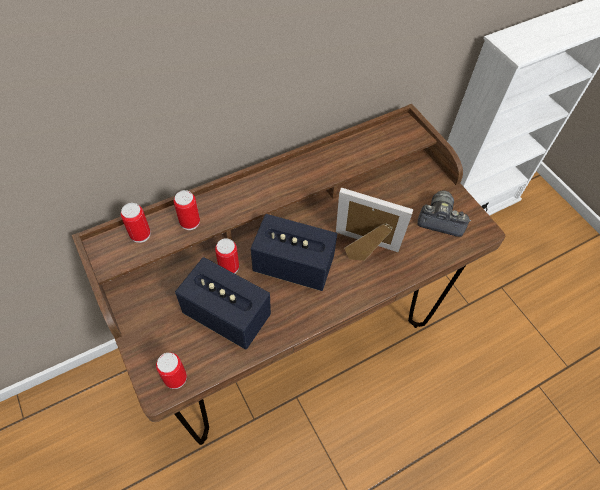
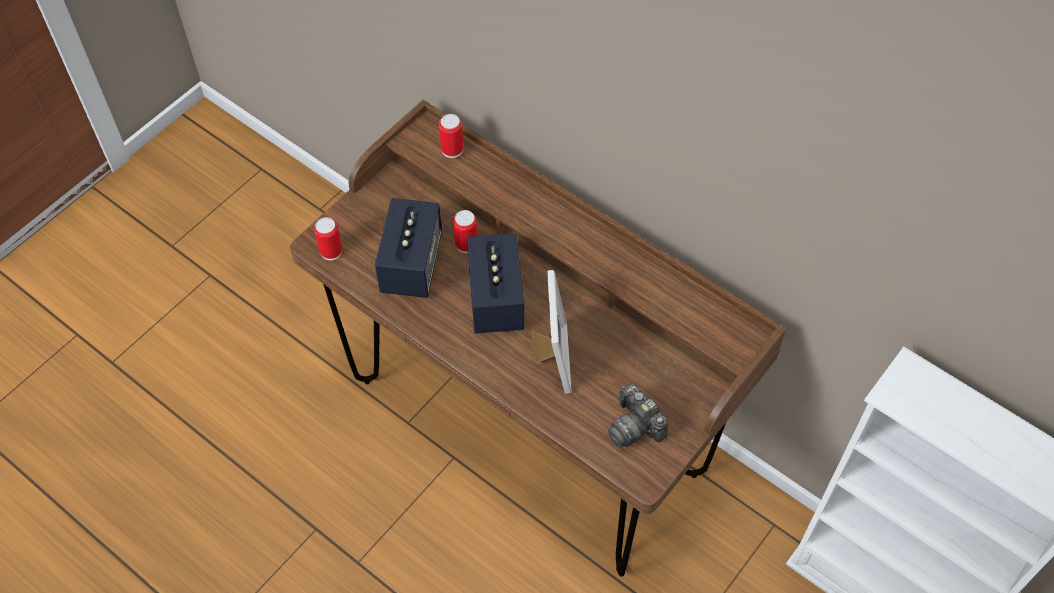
camera: 70 degrees right, 0 degrees up
can [174,190,200,230] -> none
camera [417,190,471,237] -> camera turned 150 degrees clockwise [608,384,668,448]

